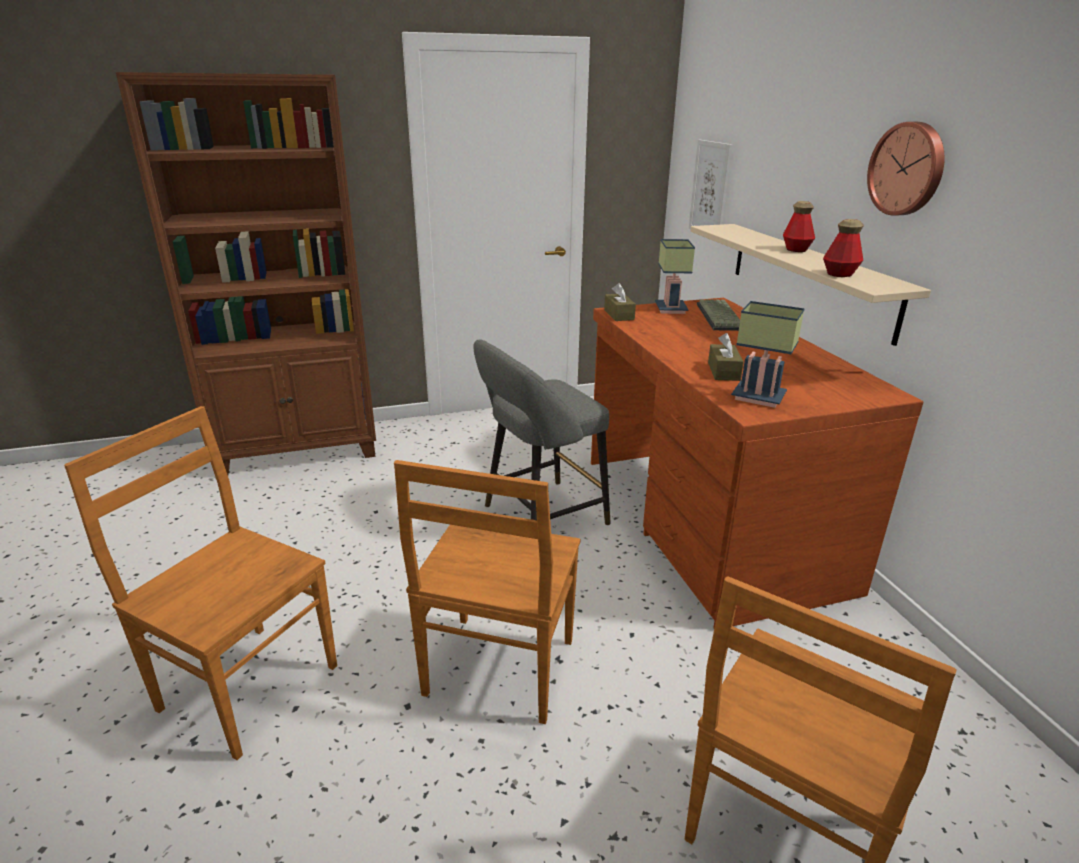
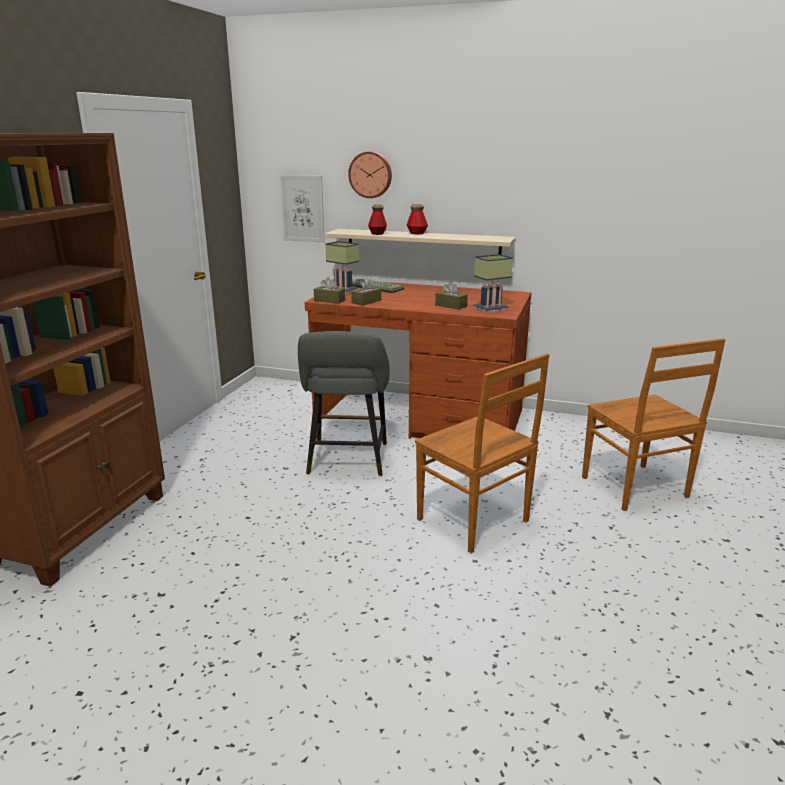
camera: 55 degrees left, 5 degrees down
brown chair [64,406,337,760] -> none
bottle [823,219,864,277] -> bottle moved to [368,204,387,235]
wall clock [867,122,945,216] -> wall clock moved to [348,151,392,198]
none -> brown tissue box [351,278,381,306]

